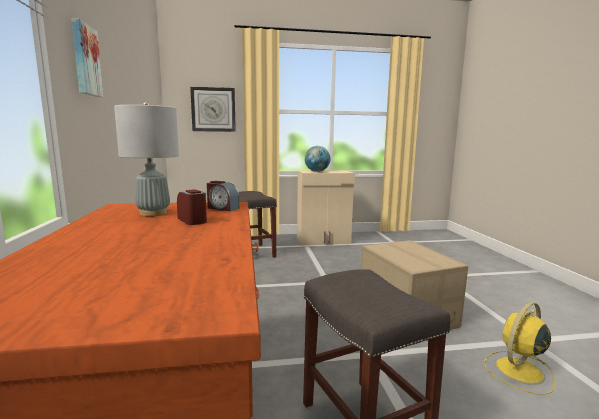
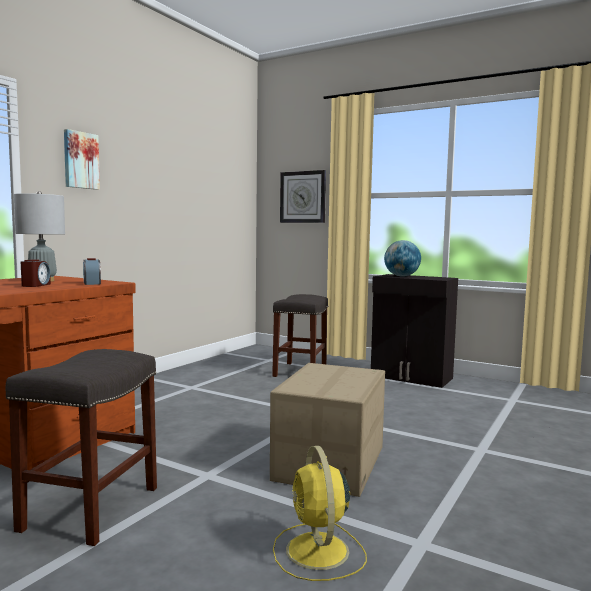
camera: 40 degrees right, 5 degrees down
beige cabinet [297,170,355,245] -> black cabinet [371,274,458,388]
yellow fan [484,302,555,394] -> yellow fan turned 105 degrees counterclockwise [273,446,367,581]

